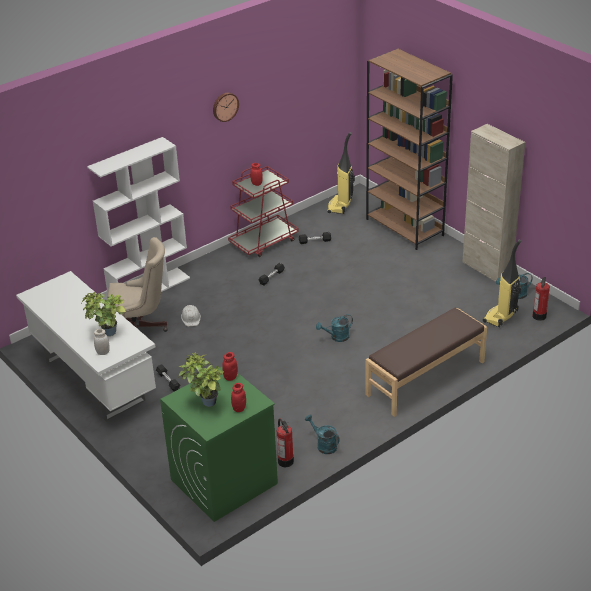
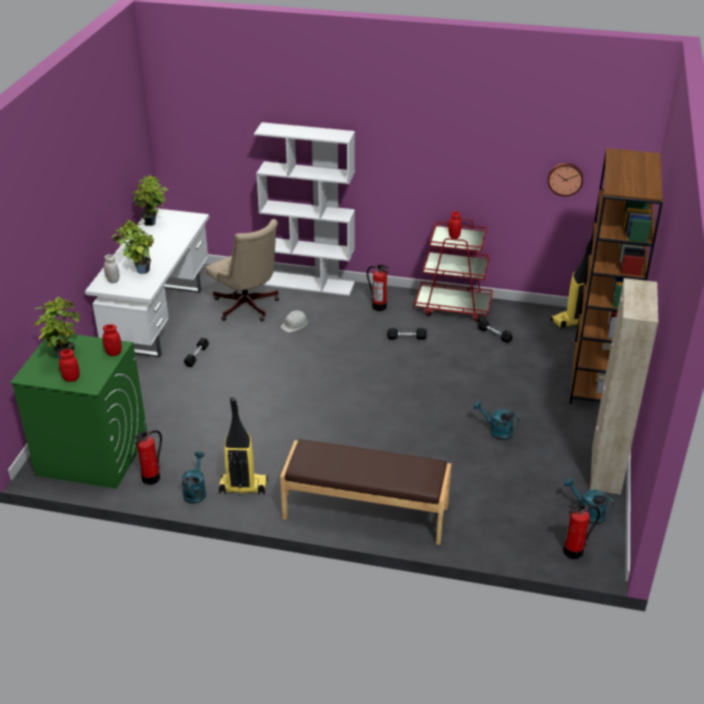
camera: 50 degrees right, 0 degrees up
wall clock [213,92,239,122] -> wall clock moved to [548,163,583,196]
turquoise watering can [316,314,353,342] -> turquoise watering can moved to [473,401,520,440]
vacuum cleaner [483,240,521,327] -> vacuum cleaner moved to [219,397,268,495]
none -> potted plant [133,175,169,226]
none -> fire extinguisher [367,264,389,311]

